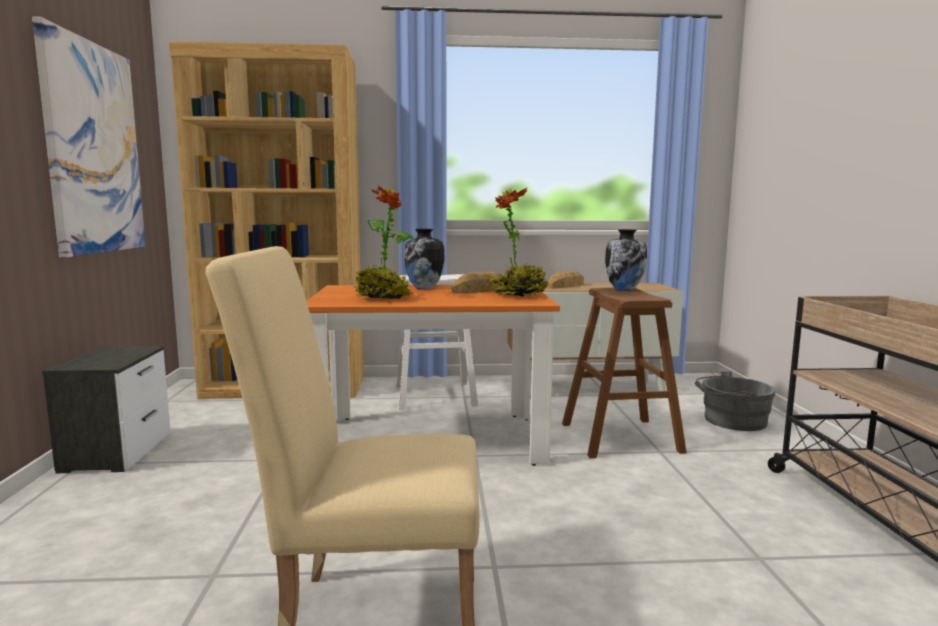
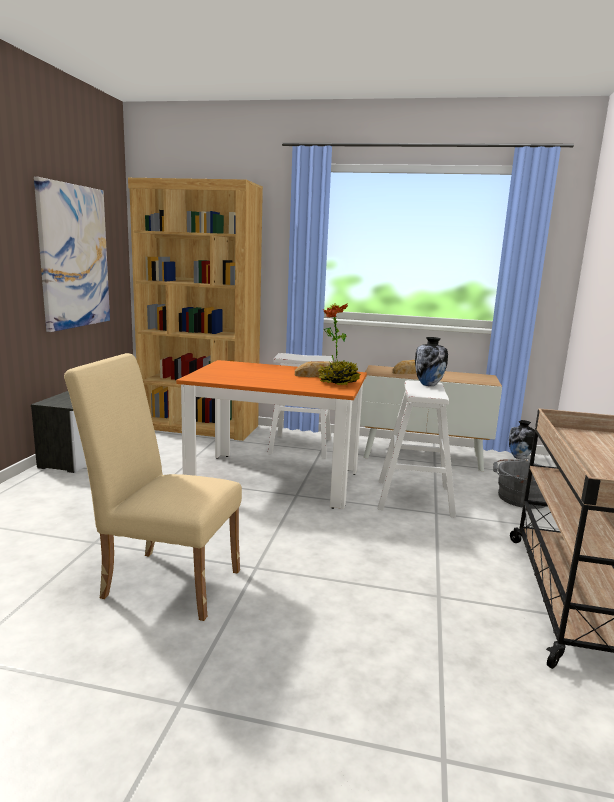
camera: 15 degrees right, 5 degrees up
potted plant [354,186,414,299] -> none
vase [404,229,445,290] -> vase moved to [509,420,535,459]
brown stool [562,288,687,458] -> white stool [378,380,456,518]

